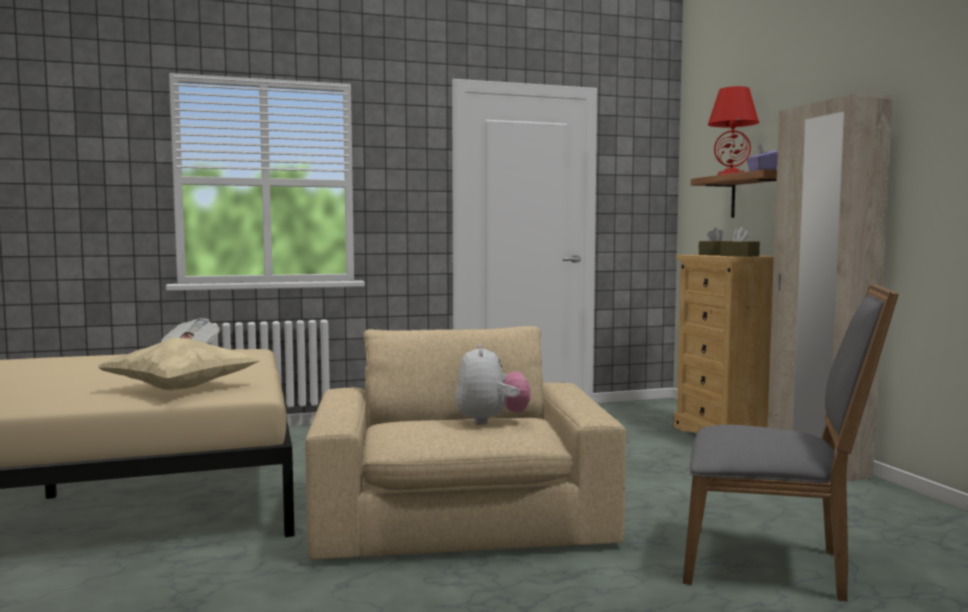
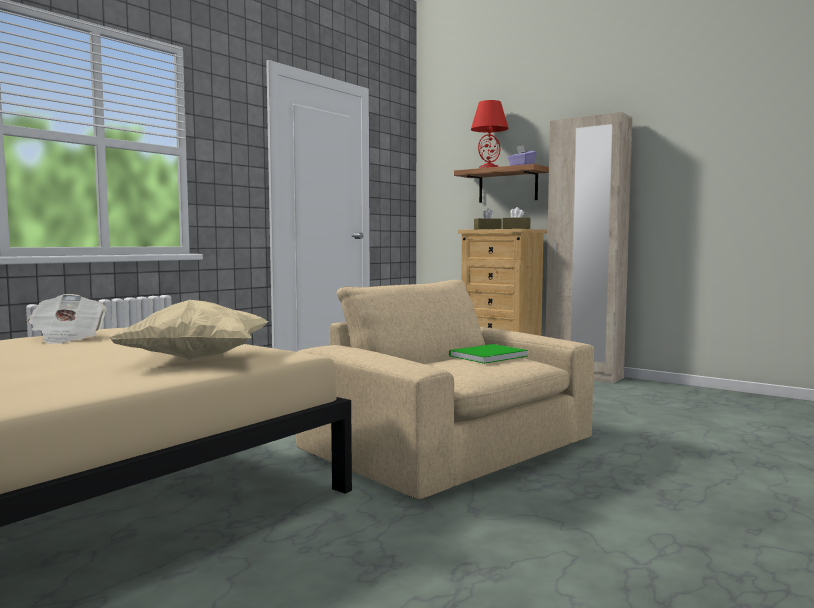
camera: 35 degrees left, 0 degrees up
plush toy [455,344,530,425] -> green book [449,344,528,364]
grey chair [683,284,899,602] -> none

